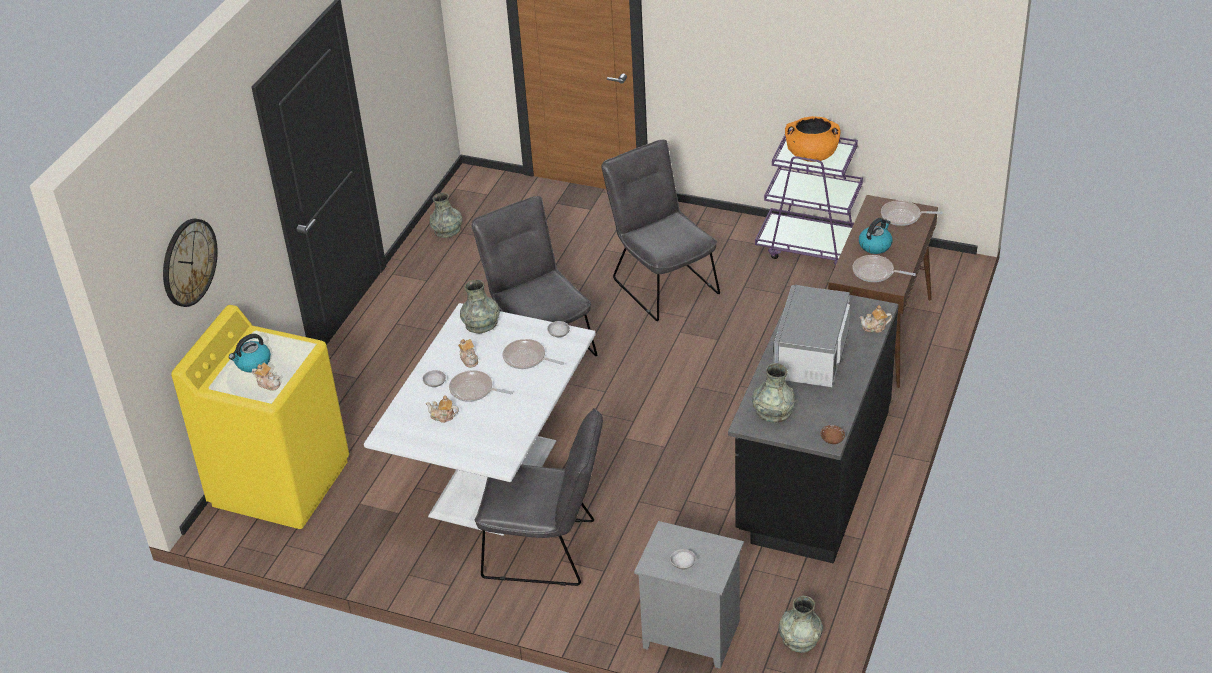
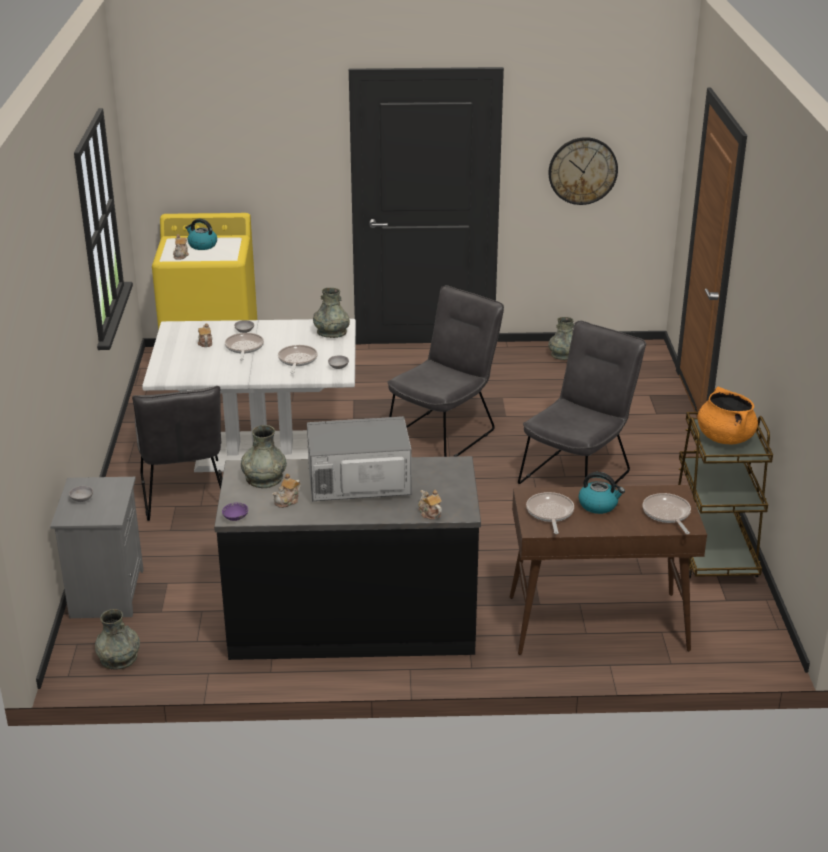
camera: 65 degrees right, 10 degrees down
wall clock [163,219,218,307] -> wall clock moved to [548,137,618,205]
teapot [458,339,478,368] -> teapot moved to [273,474,301,508]
purple cart [755,128,863,265] -> brown cart [678,412,773,578]
brown bowl [820,425,845,444] -> purple bowl [222,503,248,521]

